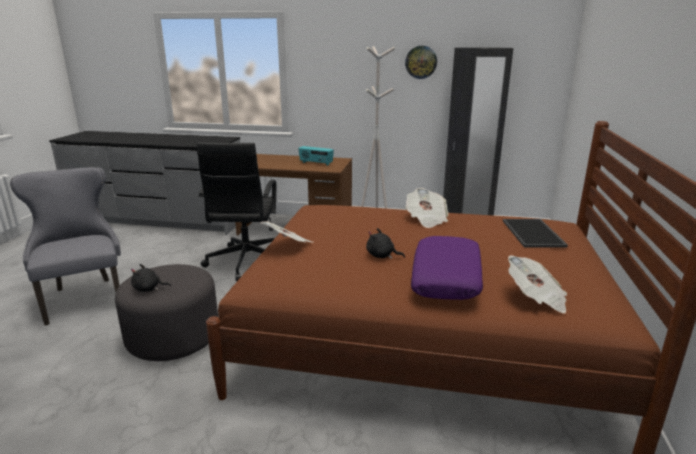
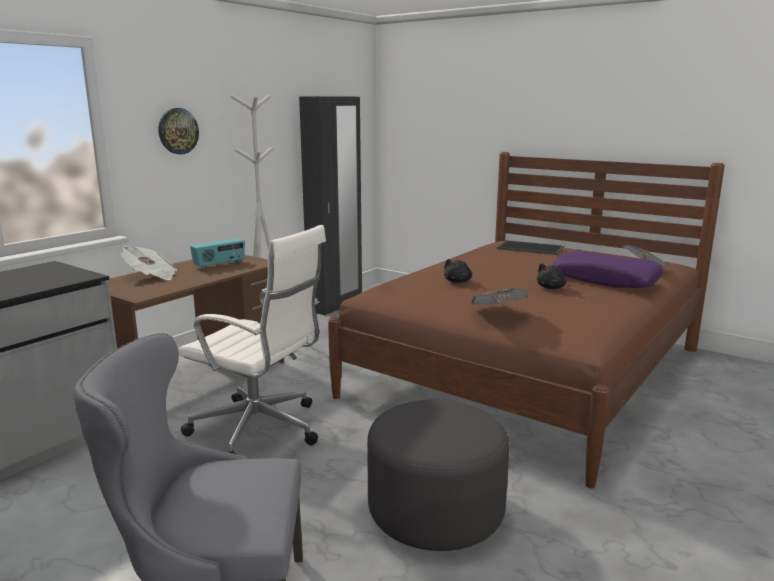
camera: 65 degrees left, 5 degrees down
black plush toy [131,264,171,292] -> black plush toy moved to [444,259,472,283]
black office chair [196,142,276,281] -> white office chair [178,225,326,454]
wall clock [405,46,437,79] -> wall clock moved to [159,108,199,154]
newspaper [405,188,448,228] -> newspaper moved to [120,246,177,280]

